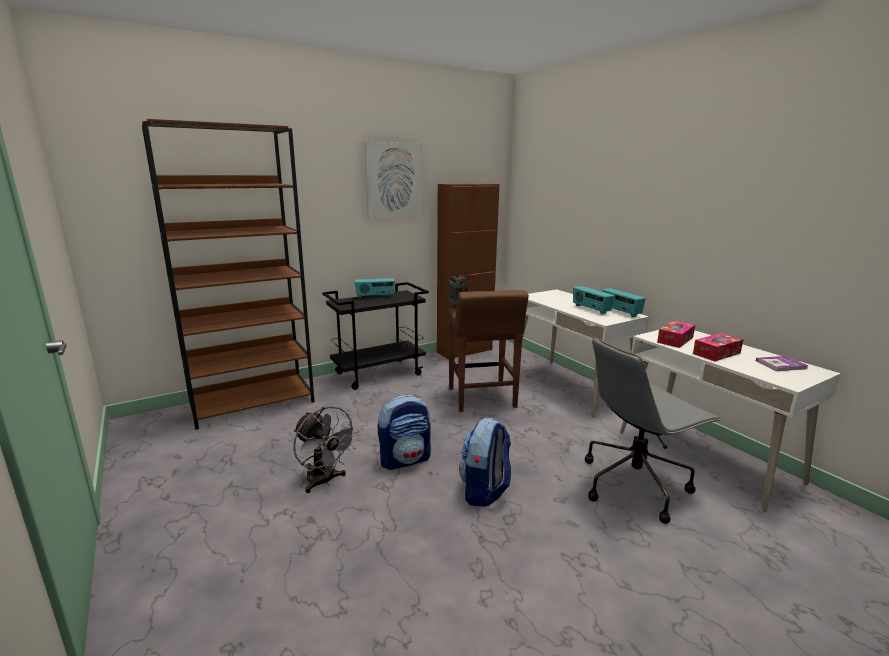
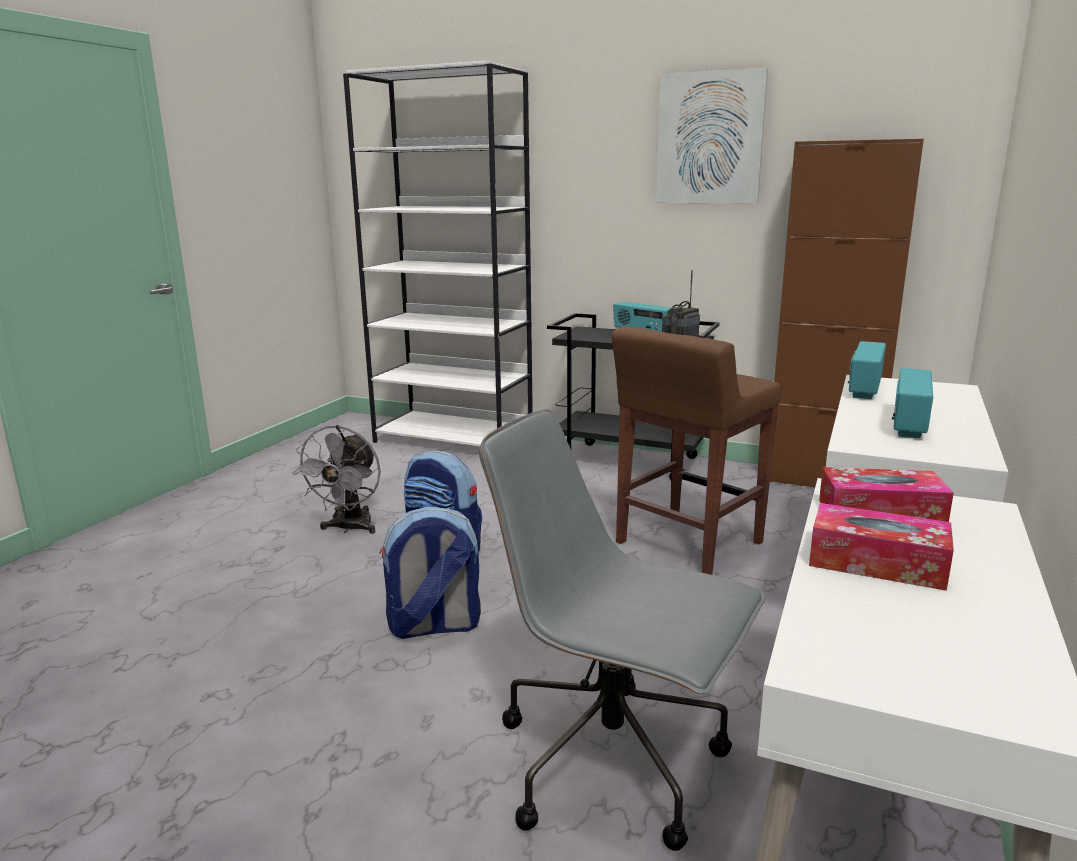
camera: 55 degrees right, 0 degrees up
brown bookcase [142,119,315,430] -> white bookcase [343,61,533,446]
radio [602,288,646,317] -> radio moved to [848,341,886,399]
book [756,356,808,371] -> none

